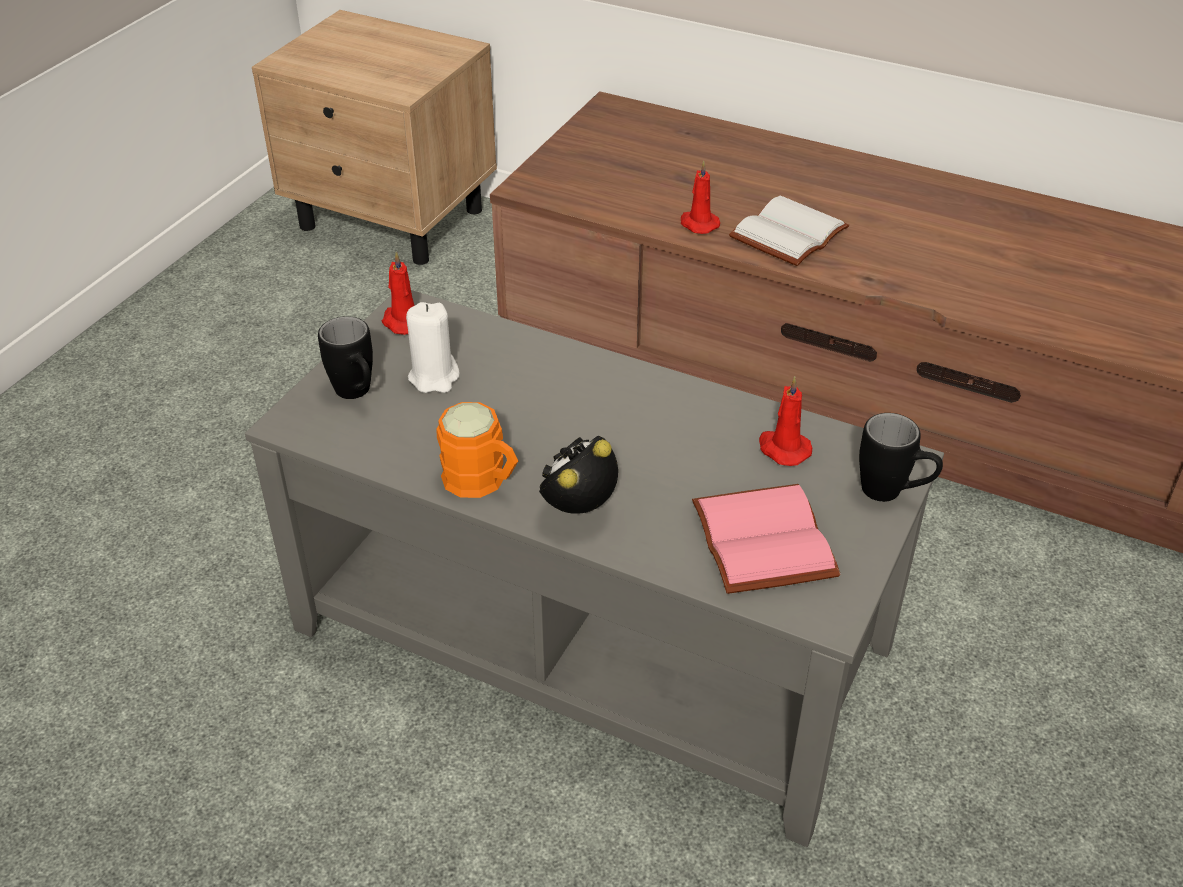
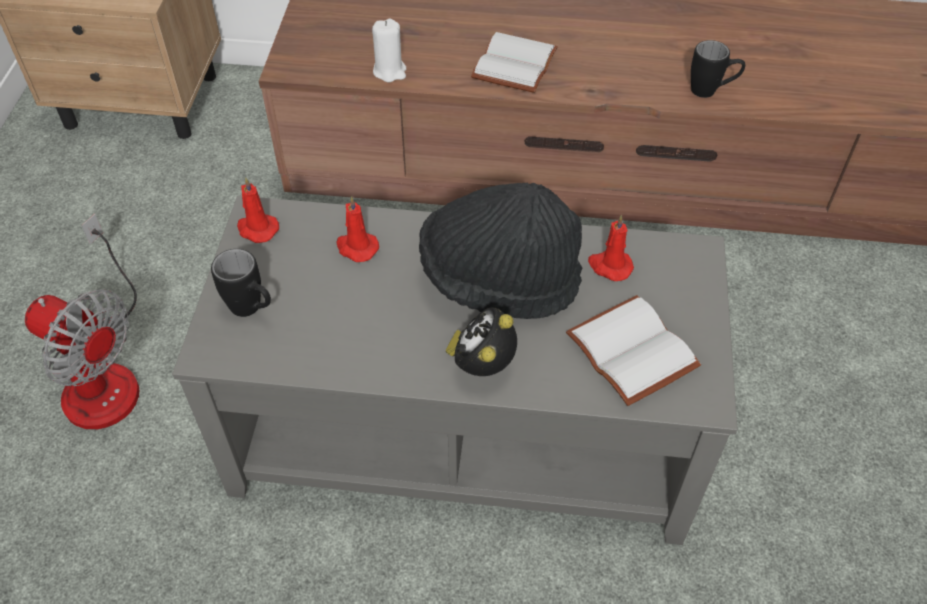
camera: 20 degrees left, 10 degrees up
white candle [406,302,460,393] -> white candle moved to [372,19,406,82]
orange mug [437,402,518,498] -> none
red candle [681,161,720,234] -> red candle moved to [336,196,379,262]
pink book [692,484,841,594] -> white book [566,295,701,406]
black mug [859,413,943,502] -> black mug moved to [691,40,745,98]
none -> fan [25,214,139,429]
none -> black hat [419,183,582,319]

